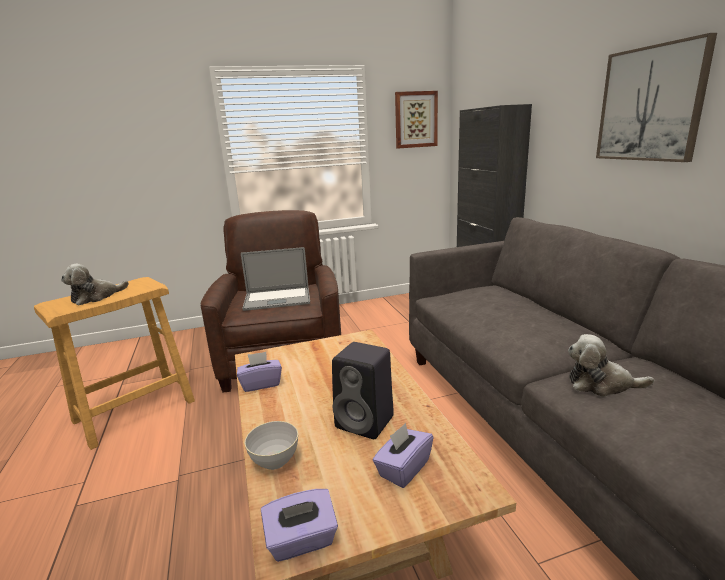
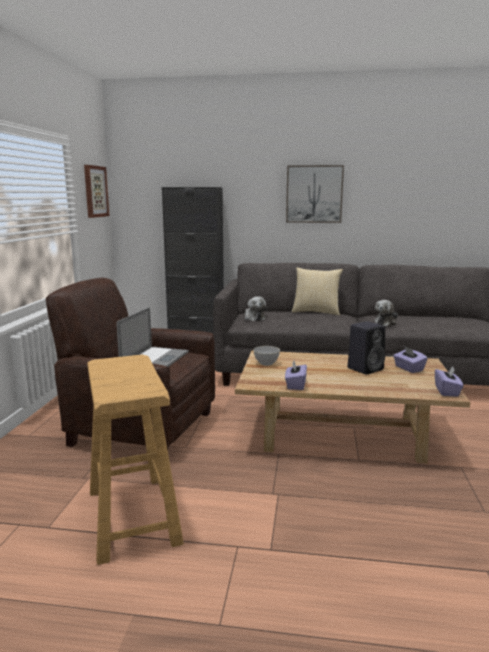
camera: 65 degrees left, 5 degrees down
plush toy [61,264,129,305] -> plush toy moved to [245,296,267,321]
grey bowl [244,421,298,470] -> grey bowl moved to [253,346,280,366]
none -> pillow [292,267,343,316]

